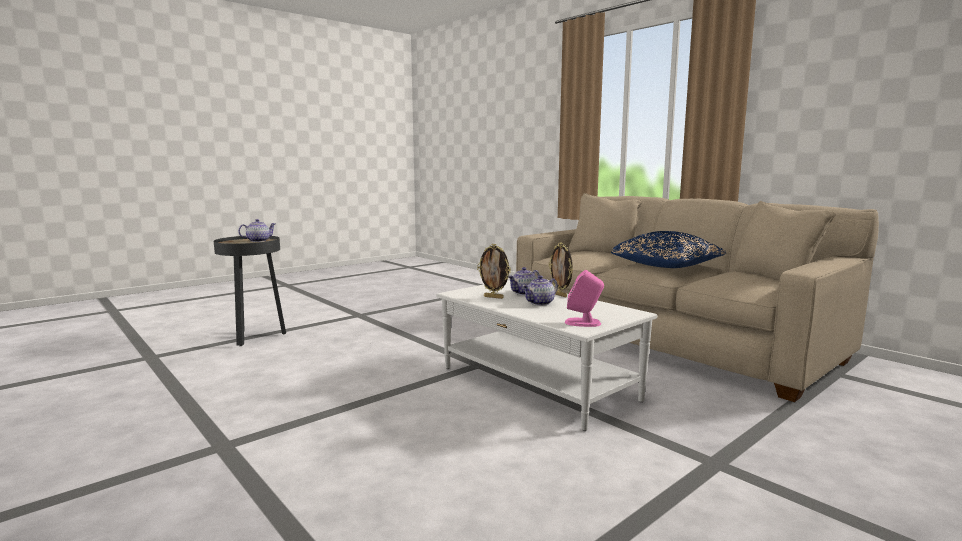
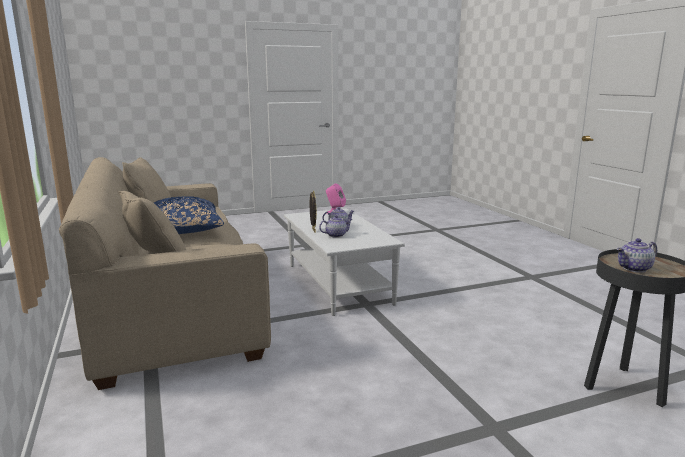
camera: 160 degrees left, 5 degrees up
picture frame [477,244,511,299] -> none

